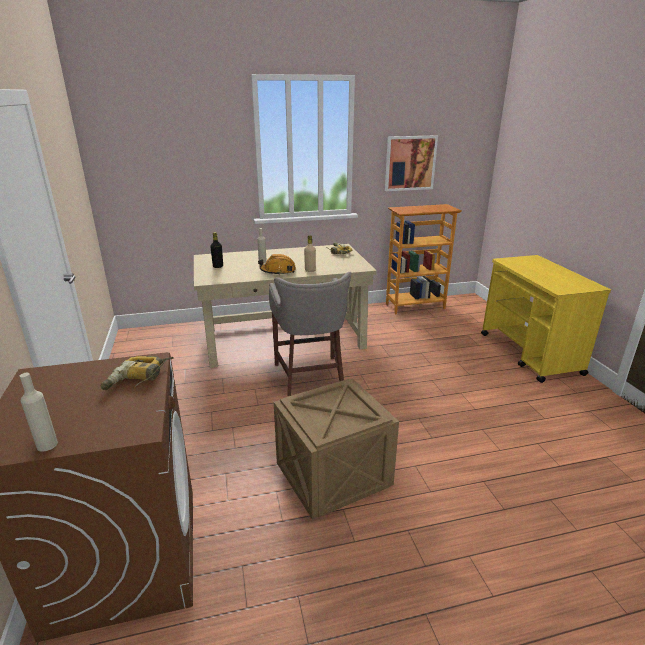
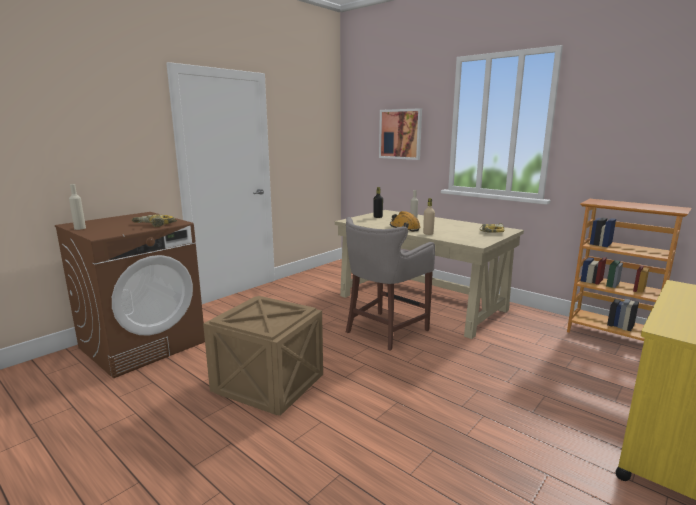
camera: 55 degrees right, 10 degrees down
picture [385,135,438,191] -> picture moved to [379,108,422,160]

